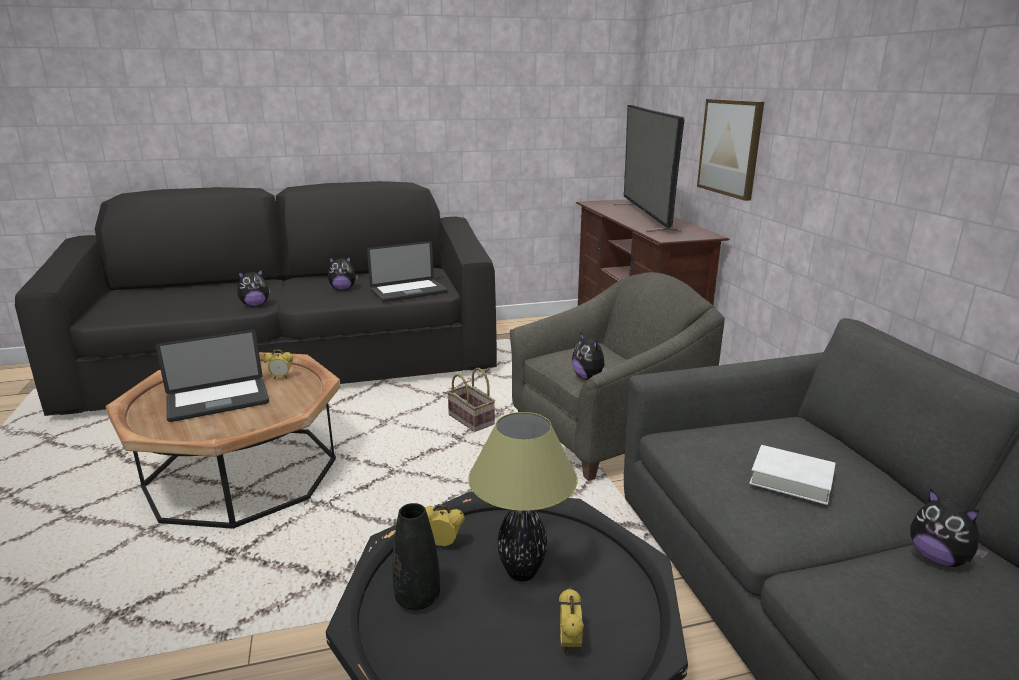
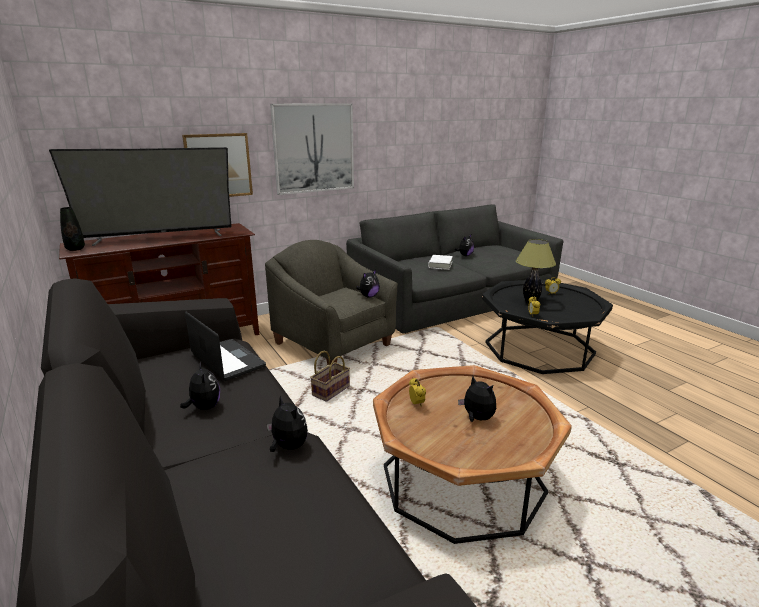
camera: 105 degrees left, 0 degrees up
laptop [156,330,269,422] -> plush toy [458,376,496,422]
black vase [393,503,440,610] -> black vase moved to [60,207,85,251]
none -> picture [270,104,354,195]

